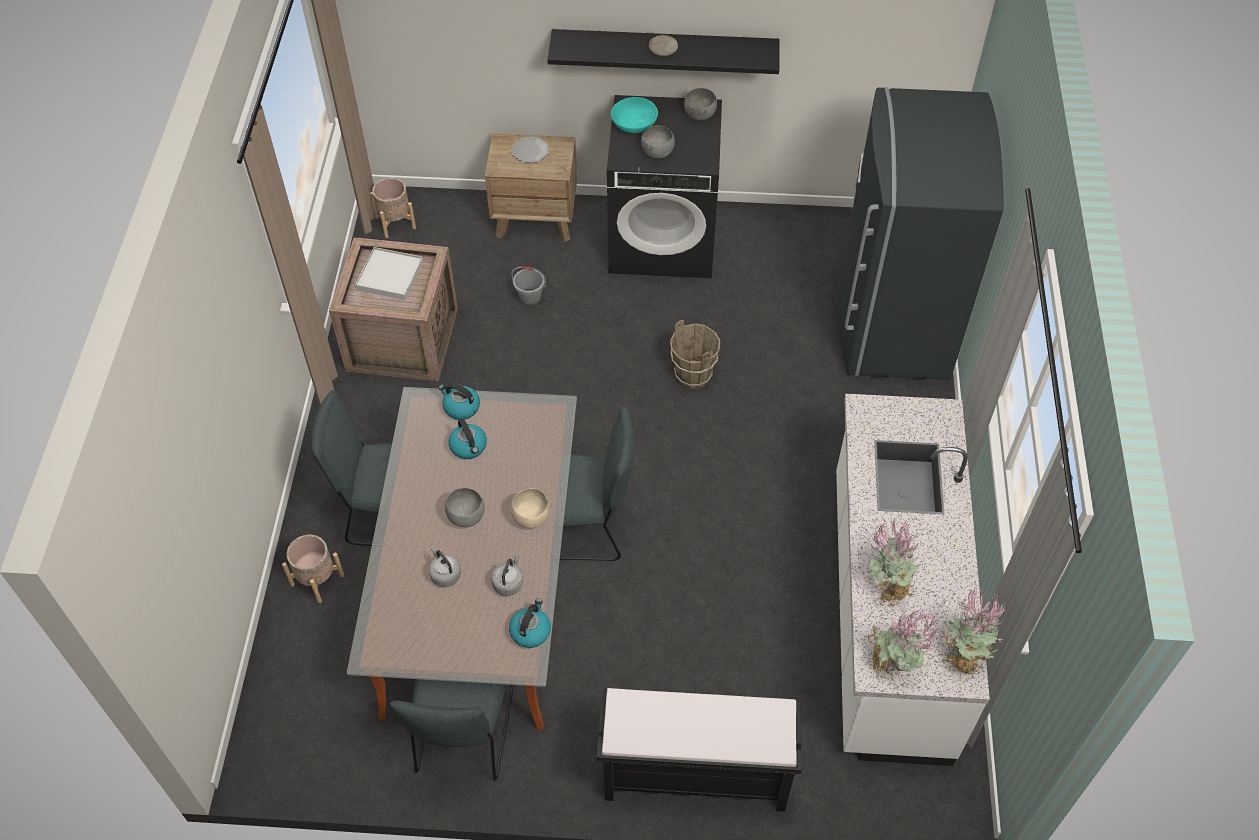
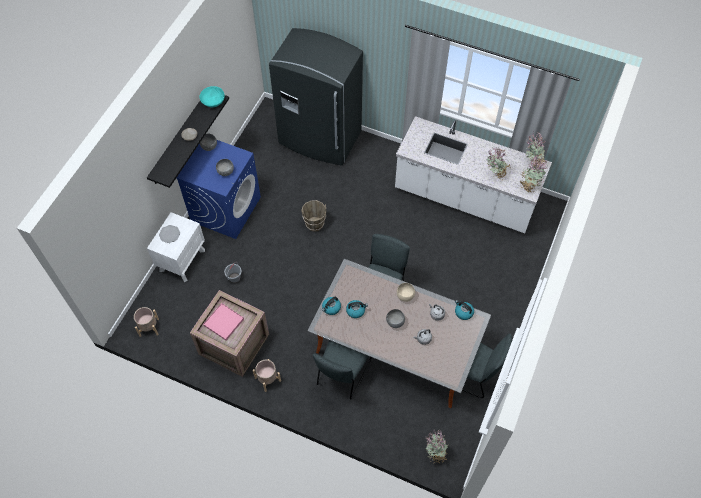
camera: 70 degrees left, 5 degrees up
beige planter [282,535,344,603] -> beige planter moved to [253,359,281,392]
white tray [355,247,423,300] -> pink tray [203,303,244,341]
brown nightstand [485,134,577,242] -> white nightstand [147,212,205,282]
black bench [596,688,801,812] -> none
black washing machine [607,95,722,278] -> blue washing machine [177,140,261,239]
turquoise bowl [611,97,658,133] -> turquoise bowl moved to [199,86,225,107]
none -> potted plant [424,429,448,464]

